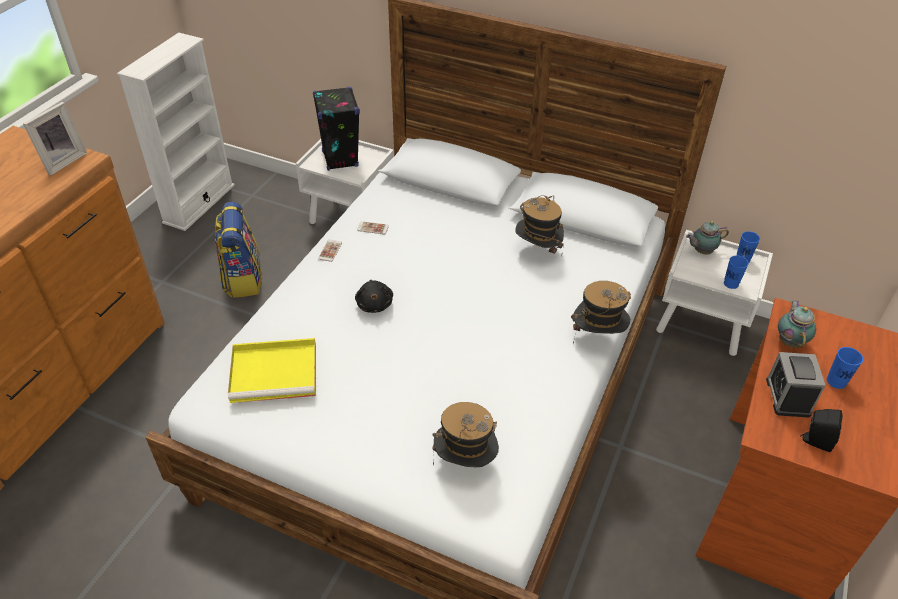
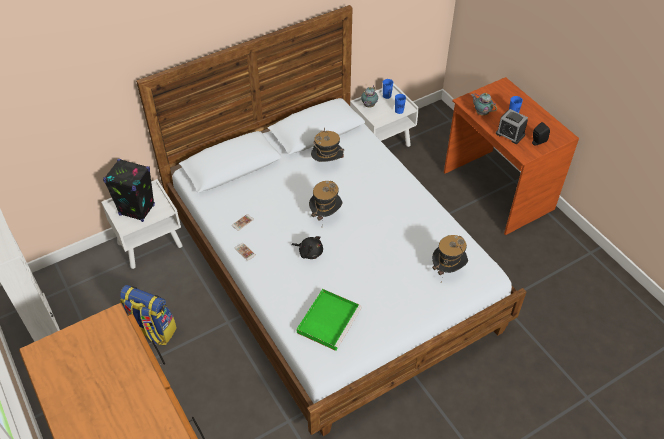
camera: 55 degrees left, 5 degrees up
picture frame [23,102,87,176] -> none
yellow tray [228,338,316,403] -> green tray [297,289,362,351]
hat [571,281,631,344] -> hat moved to [309,181,343,221]

